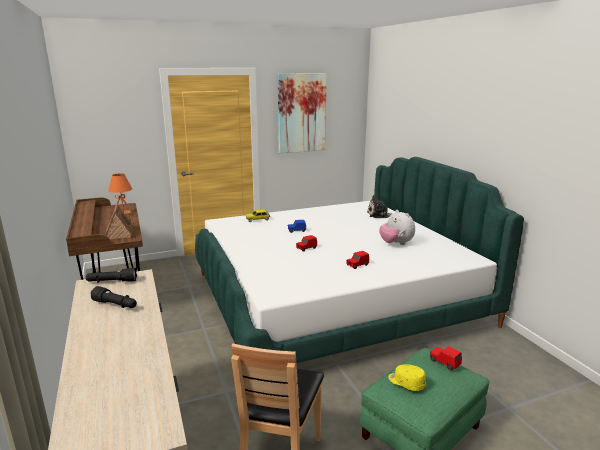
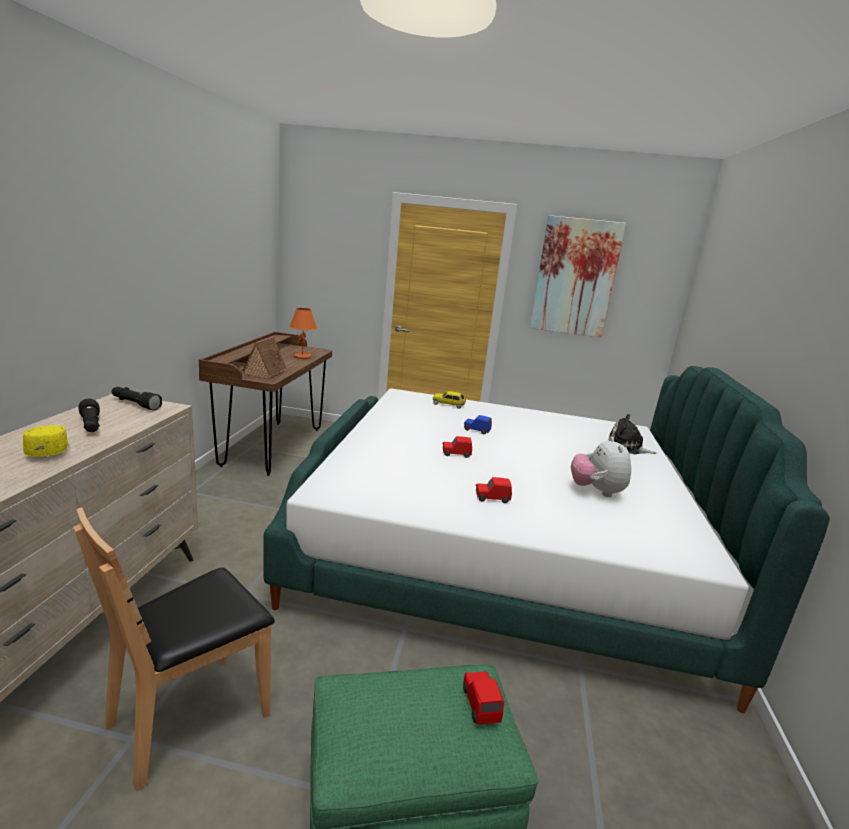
camera: 30 degrees right, 0 degrees up
yellow cap [388,364,426,391] -> yellow cap moved to [23,425,69,457]

